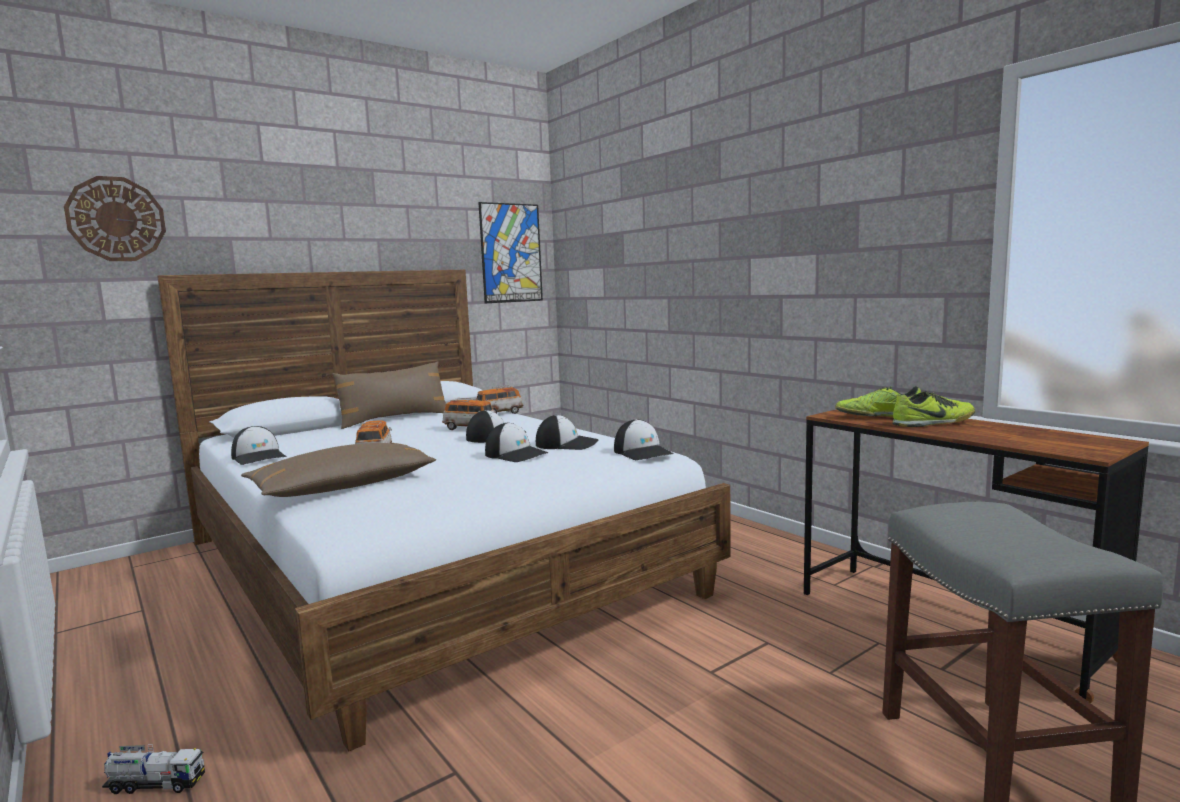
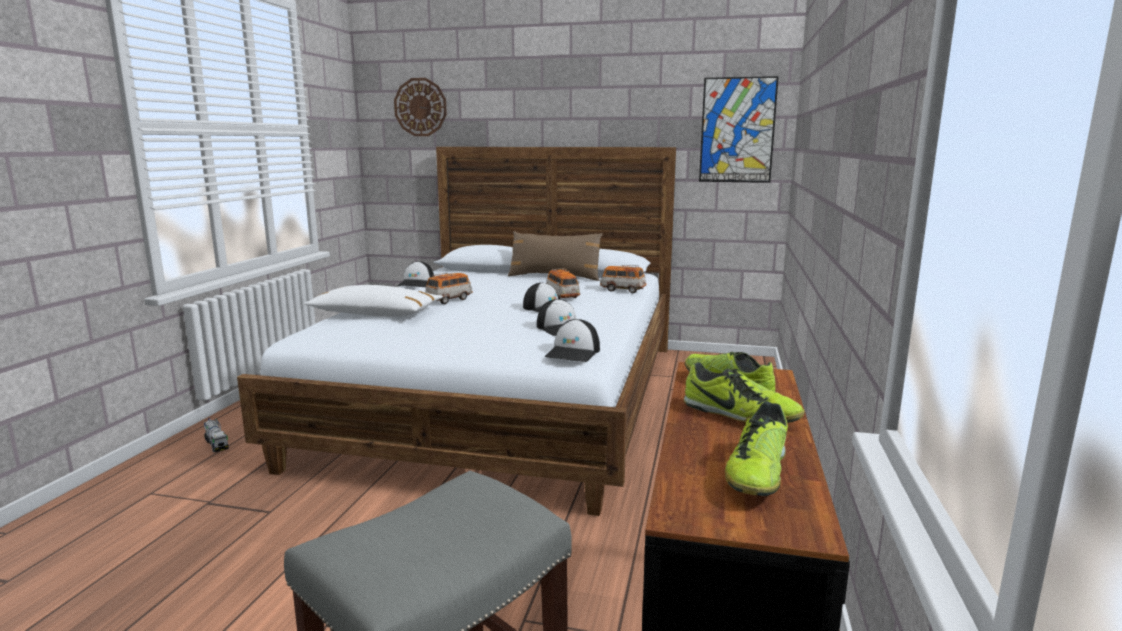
camera: 50 degrees right, 5 degrees up
brown pillow [241,443,436,497] -> white pillow [303,285,443,317]
cap [485,422,548,462] -> none
none -> shoe [725,401,788,496]

